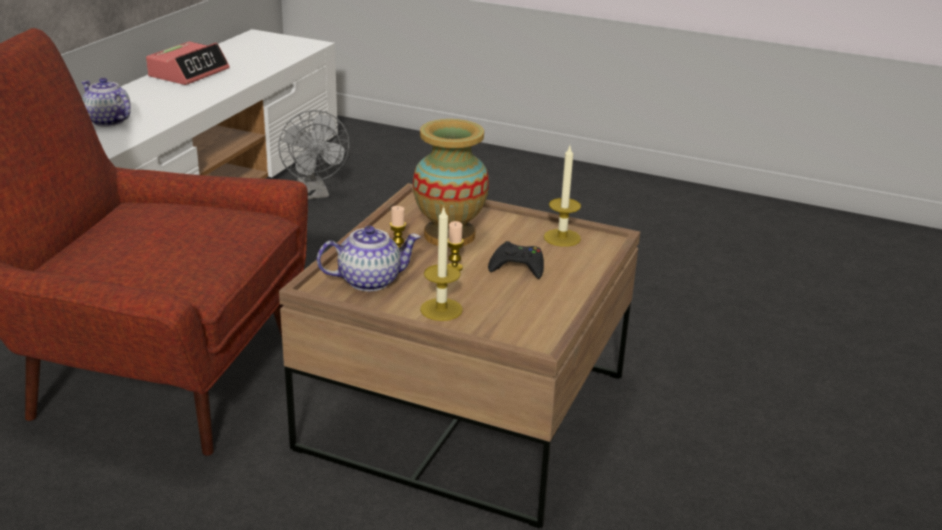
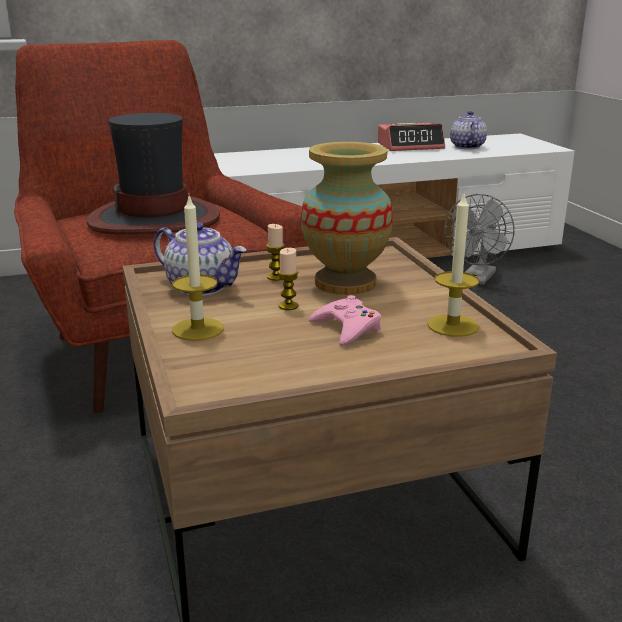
camera: 50 degrees right, 5 degrees down
teapot [81,78,131,127] -> teapot moved to [450,111,487,149]
black game controller [488,241,544,279] -> pink game controller [309,295,381,346]
none -> hat [87,113,220,235]

